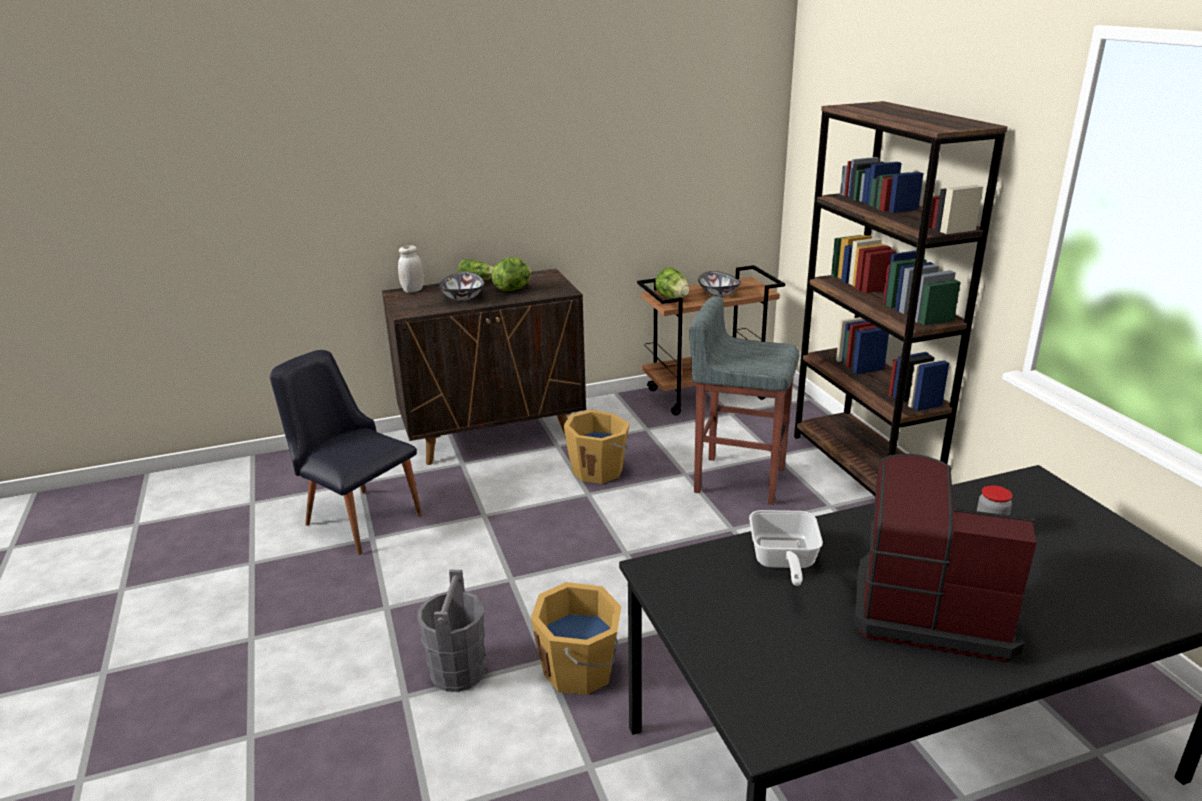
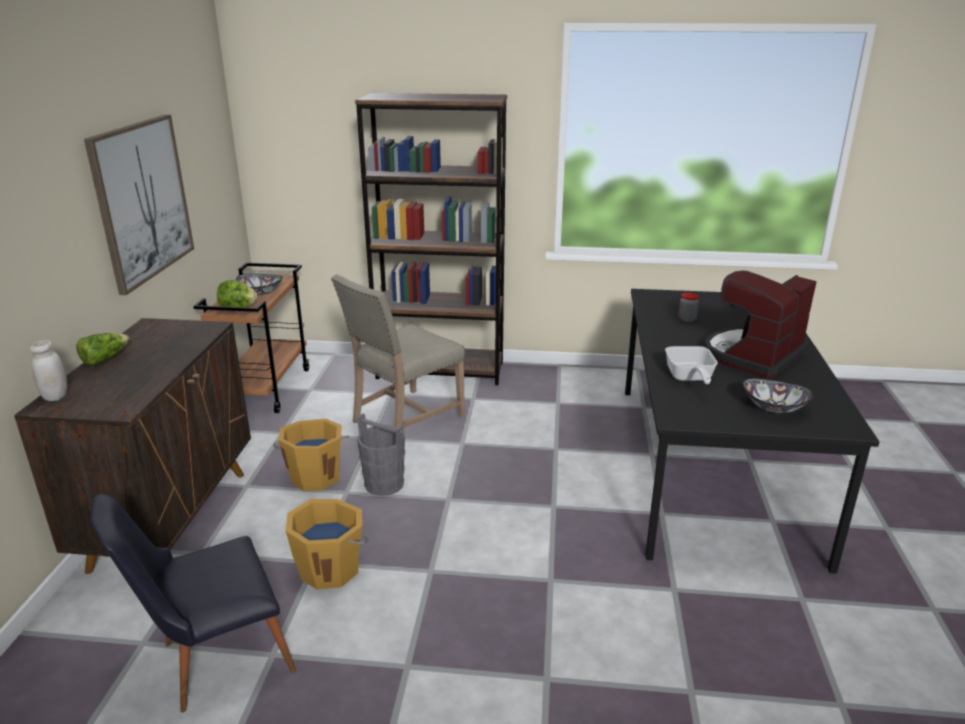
camera: 65 degrees left, 0 degrees up
grey bucket [418,570,485,692] -> grey bucket moved to [357,413,405,496]
bowl [439,272,485,301] -> bowl moved to [743,378,814,413]
lettuce [492,257,531,291] -> none
orange bucket [531,582,621,695] -> orange bucket moved to [286,499,368,590]
grey stool [689,296,799,505] -> beige chair [331,274,465,428]
frying pan [749,510,823,586] -> frying pan turned 60 degrees clockwise [665,346,718,384]
none -> picture [84,115,194,295]

